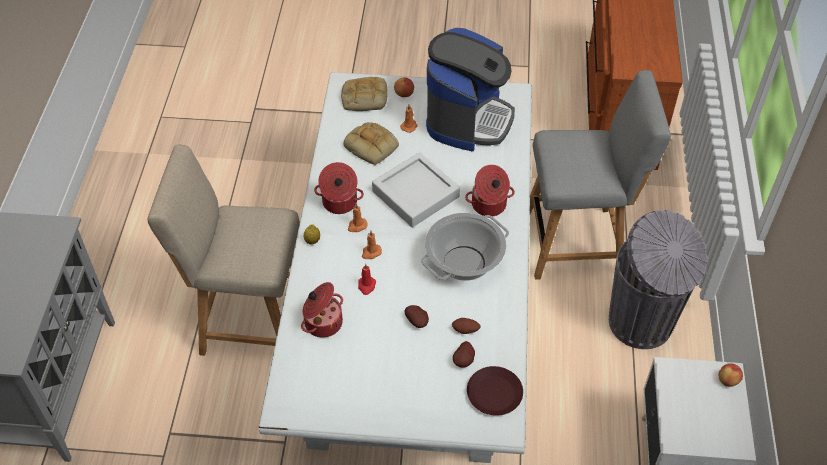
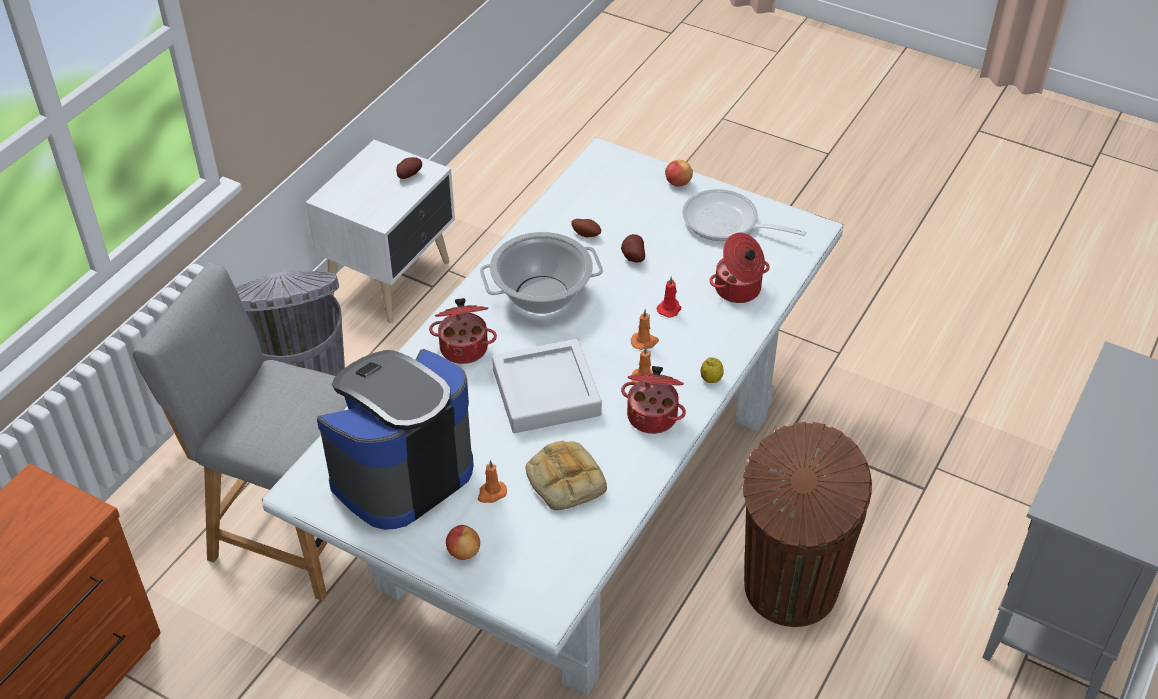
camera: 155 degrees left, 5 degrees down
beige chair [147,144,300,356] -> brown trash can [743,422,872,627]
bread [341,77,388,111] -> none
potato [453,341,475,368] -> potato moved to [396,157,422,179]
brown plate [467,366,523,416] -> none
apple [719,363,743,387] -> apple moved to [665,160,693,187]
none -> frying pan [682,189,806,241]

